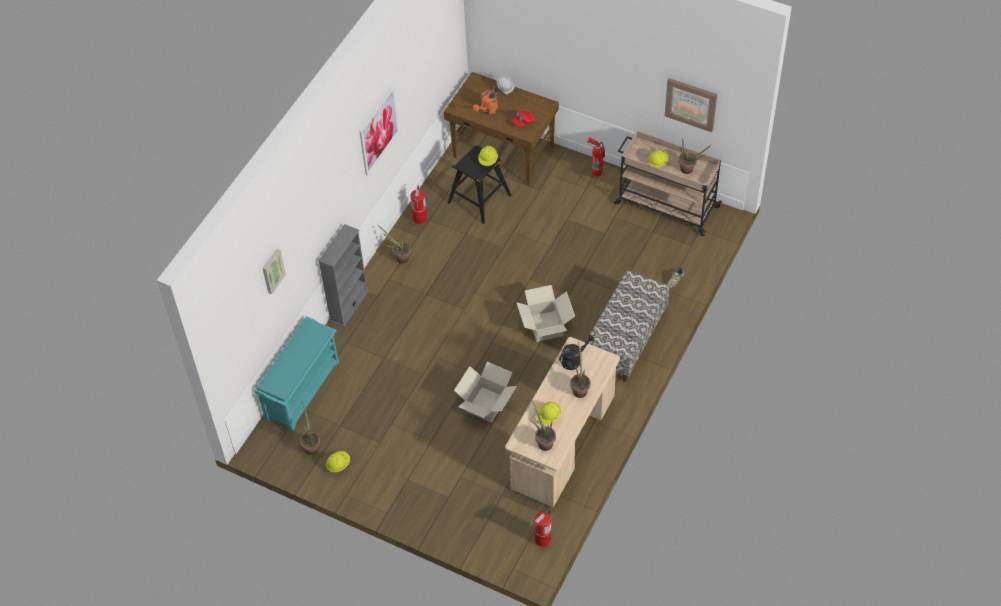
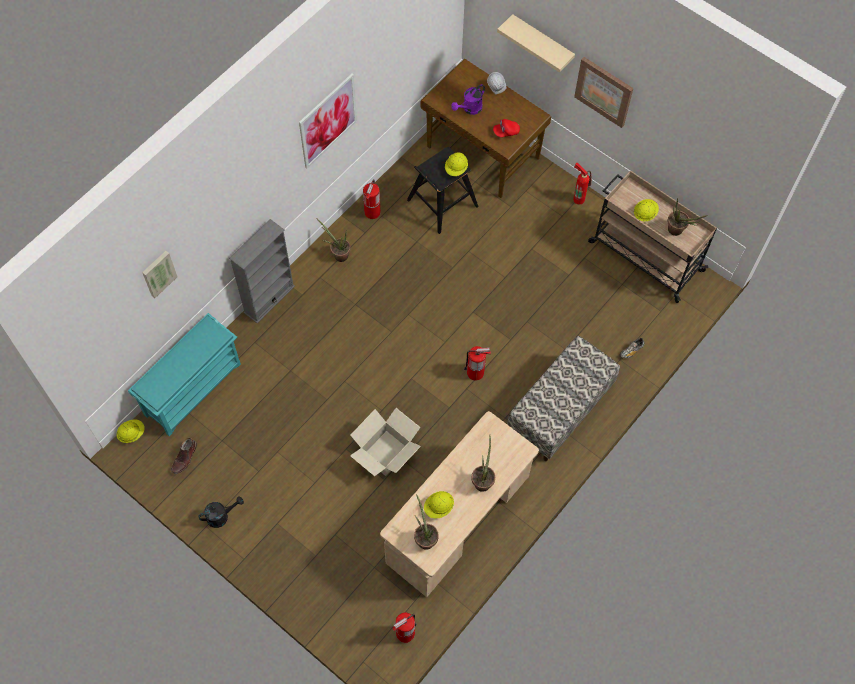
camera: 10 degrees right, 10 degrees up
potted plant [300,402,320,455] -> brown boot [171,438,197,474]
yellow hard hat [326,451,350,472] -> yellow hard hat moved to [117,419,145,443]
orange watering can [473,86,498,114] -> purple watering can [451,84,485,115]
cardboard box [516,285,575,342] -> fire extinguisher [464,346,491,381]
black watering can [559,335,595,370] -> black watering can moved to [198,496,244,528]
picture [665,78,717,132] -> picture moved to [574,57,633,128]
none -> beige shelf [497,14,575,72]

